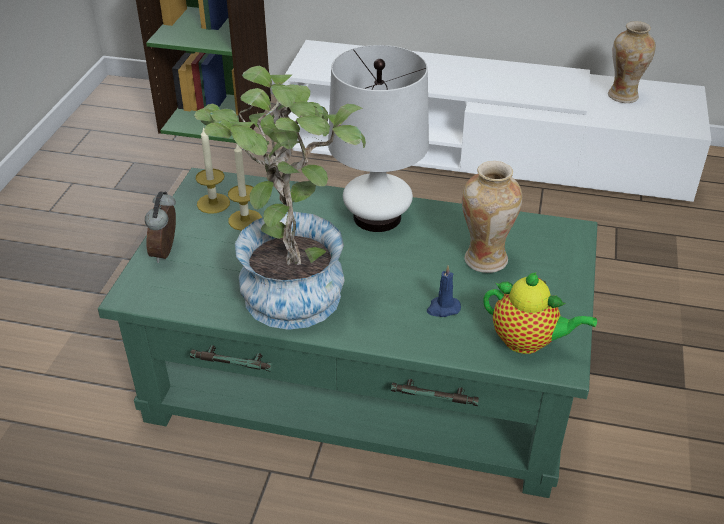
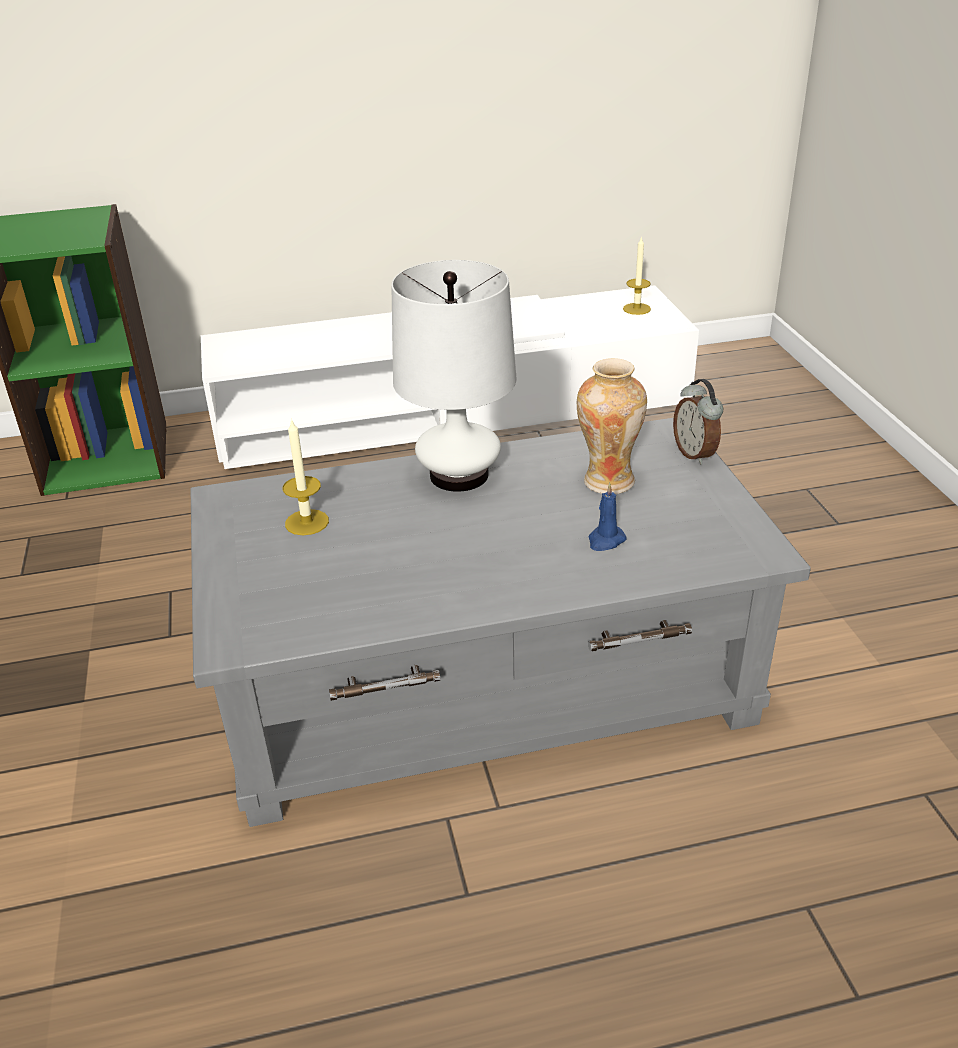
camera: 25 degrees left, 5 degrees down
green coffee table [98,168,598,498] -> grey coffee table [191,418,811,827]
alarm clock [145,192,176,263] -> alarm clock moved to [673,379,723,465]
potted plant [194,66,366,330] -> none
candle [196,126,230,214] -> candle moved to [623,236,651,315]
teapot [483,272,597,354] -> none
vase [608,21,656,103] -> none

